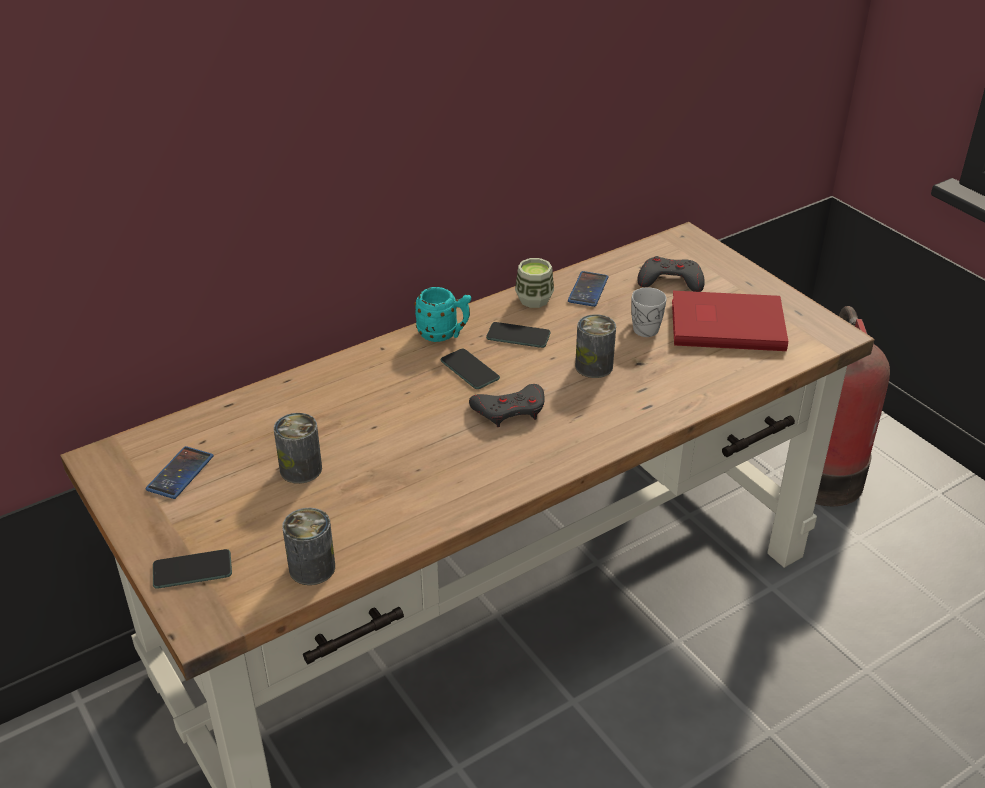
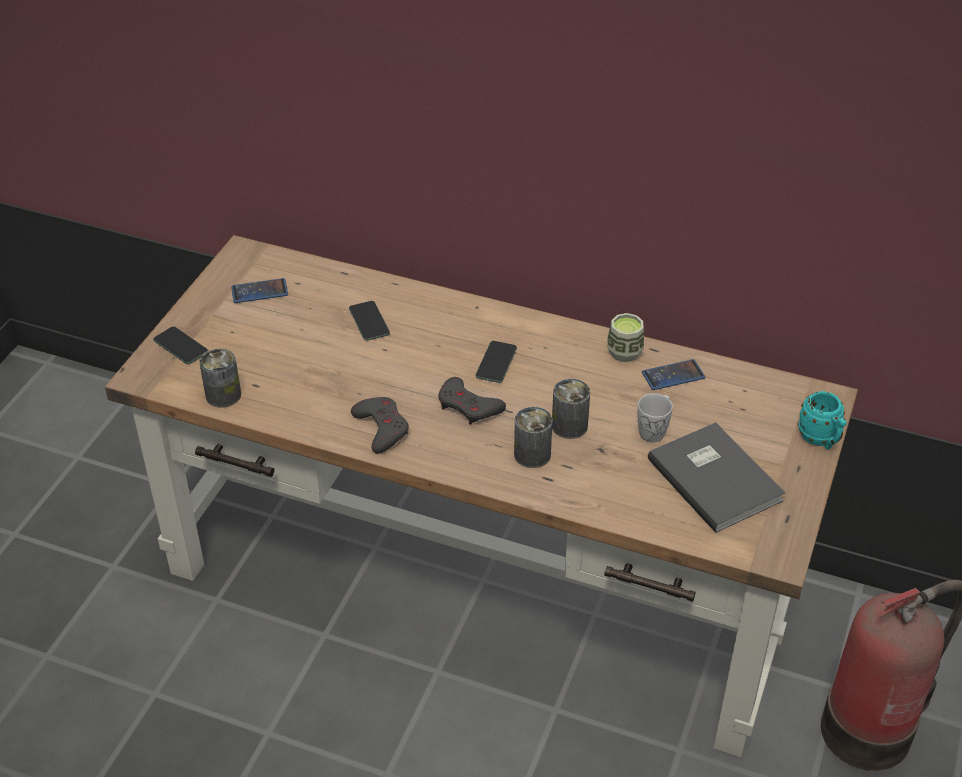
camera: 55 degrees right, 5 degrees up
can [274,413,322,484] -> can moved to [514,407,553,468]
turquoise mug [414,287,471,342] -> turquoise mug moved to [798,391,847,449]
phone [486,322,551,348] -> phone moved to [349,301,390,341]
grey game controller [638,256,705,292] -> grey game controller moved to [351,397,409,454]
red book [672,291,788,351] -> grey book [648,422,785,533]

